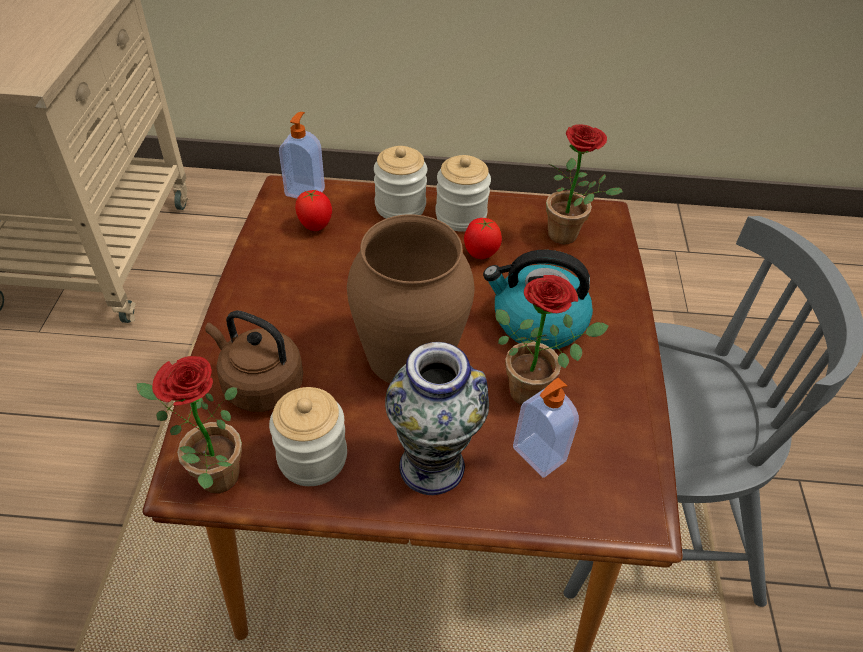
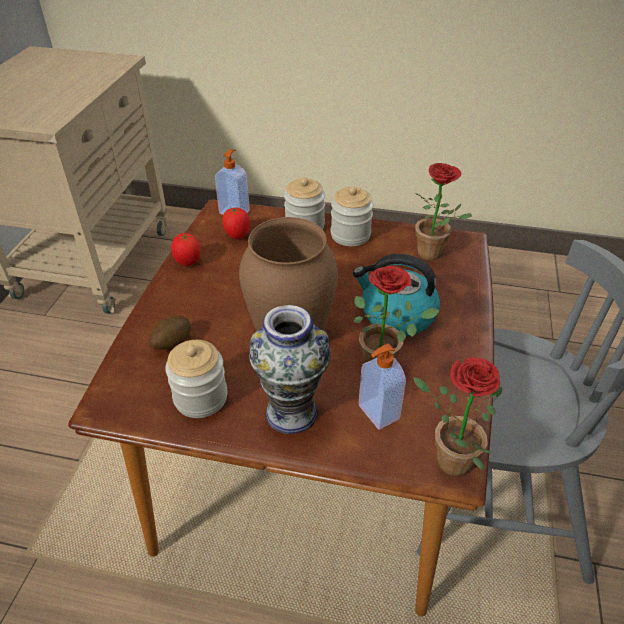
camera: 10 degrees right, 5 degrees down
potted plant [136,356,242,493] -> potted plant moved to [413,357,502,477]
brown kettle [205,311,303,412] -> potato [149,315,191,350]
tomato [464,218,502,259] -> tomato moved to [171,233,201,266]

